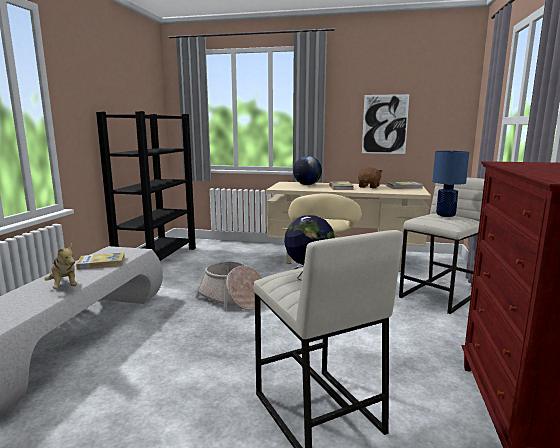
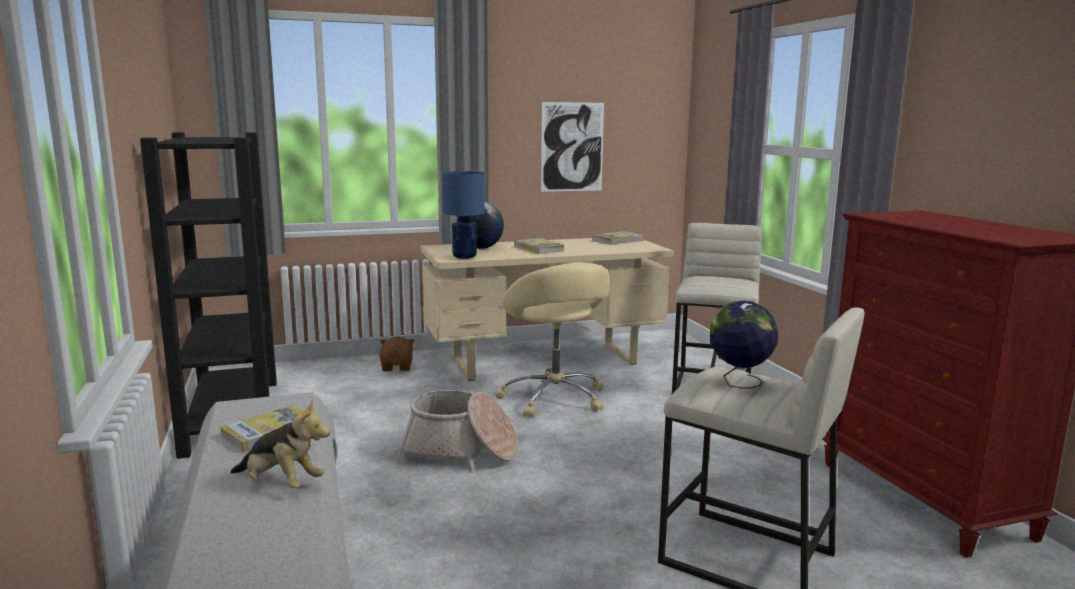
camera: 30 degrees left, 0 degrees up
brown plush toy [358,167,383,188] -> brown plush toy moved to [379,336,415,371]
blue table lamp [433,151,469,217] -> blue table lamp moved to [443,171,485,259]

